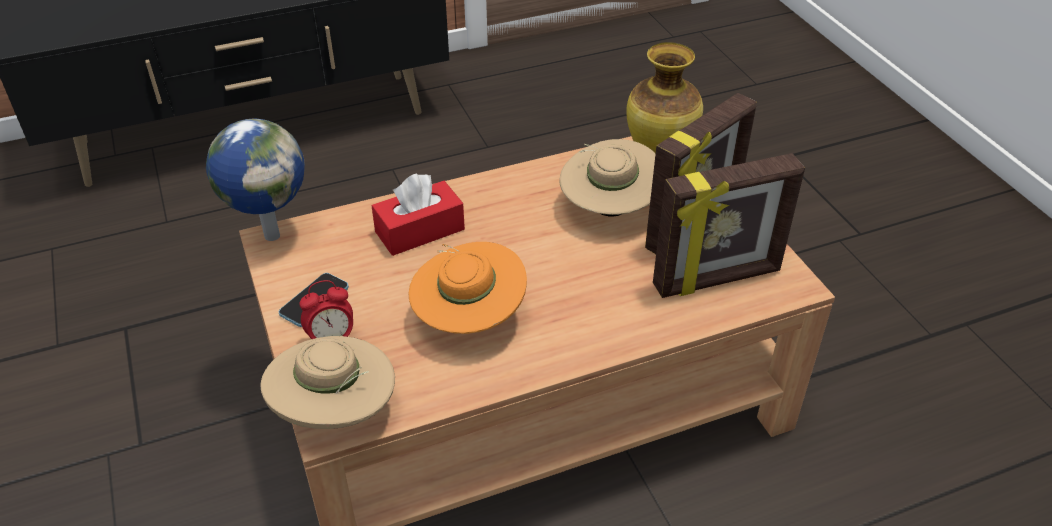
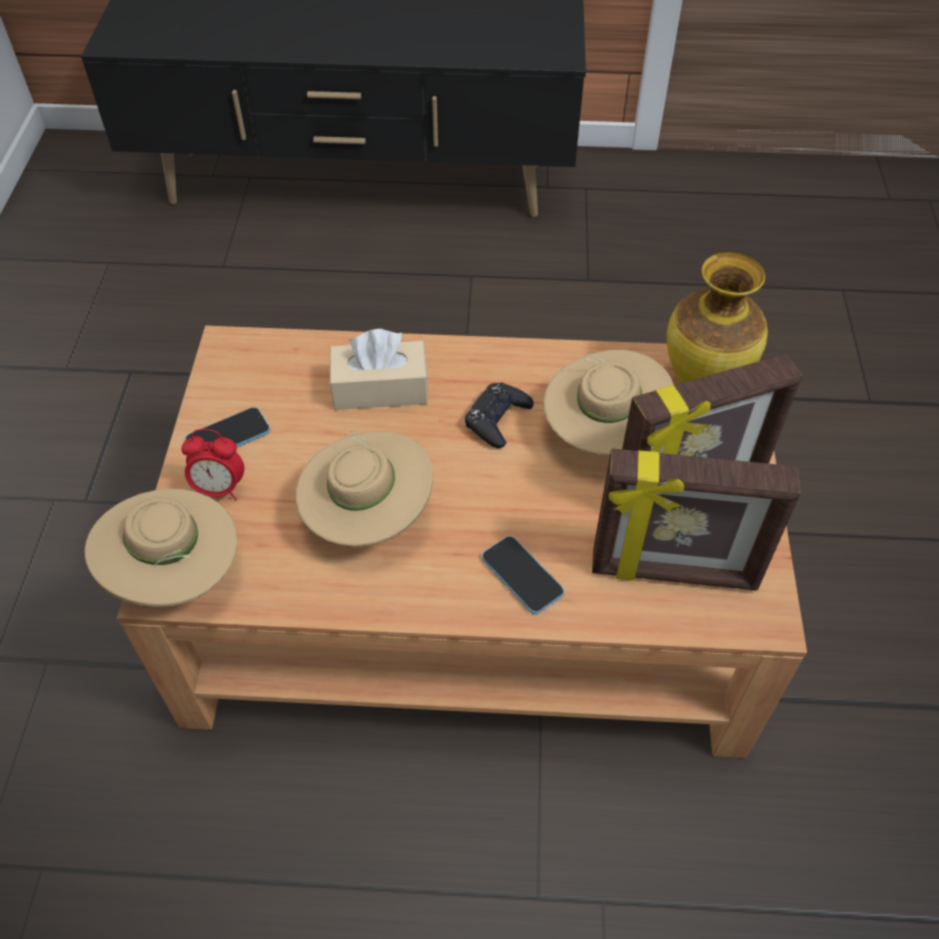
camera: 25 degrees right, 10 degrees up
globe [206,118,305,241] -> none
red tissue box [372,173,465,256] -> beige tissue box [330,329,428,410]
orange hat [408,242,527,334] -> beige hat [295,429,433,547]
none -> black game controller [465,383,534,448]
none -> phone [482,536,564,615]

